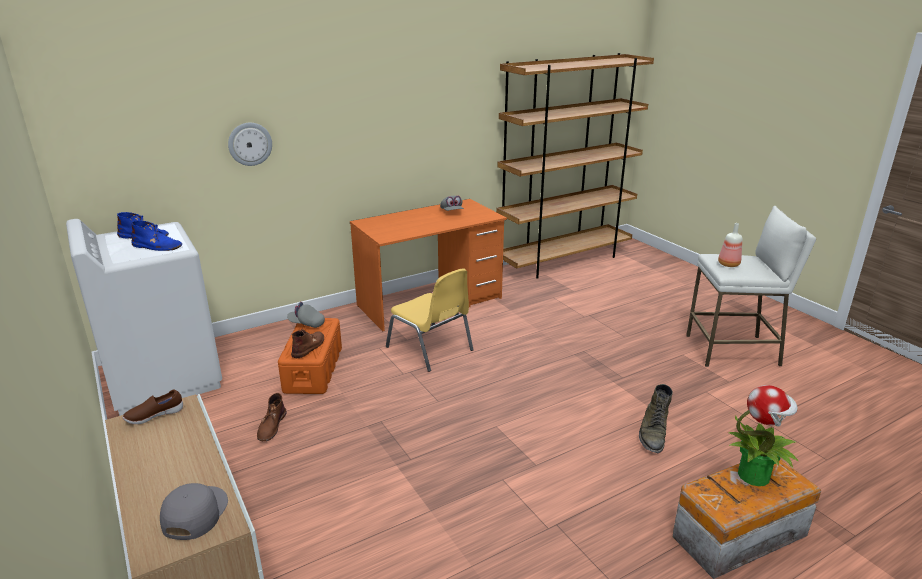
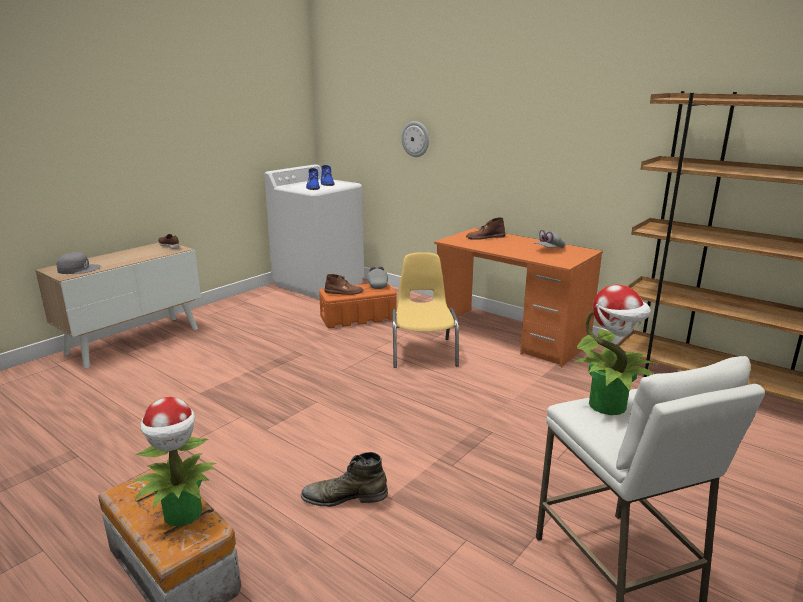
camera: 70 degrees right, 5 degrees down
brown boot [257,393,287,441] -> brown boot moved to [466,217,505,240]
yellow chair [386,269,474,372] -> yellow chair turned 150 degrees clockwise [392,252,459,368]
bottle [718,223,742,267] -> potted plant [572,284,655,415]

